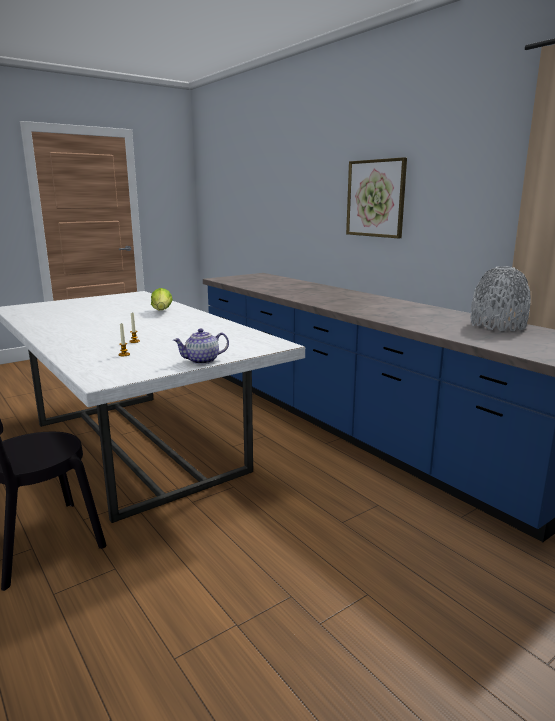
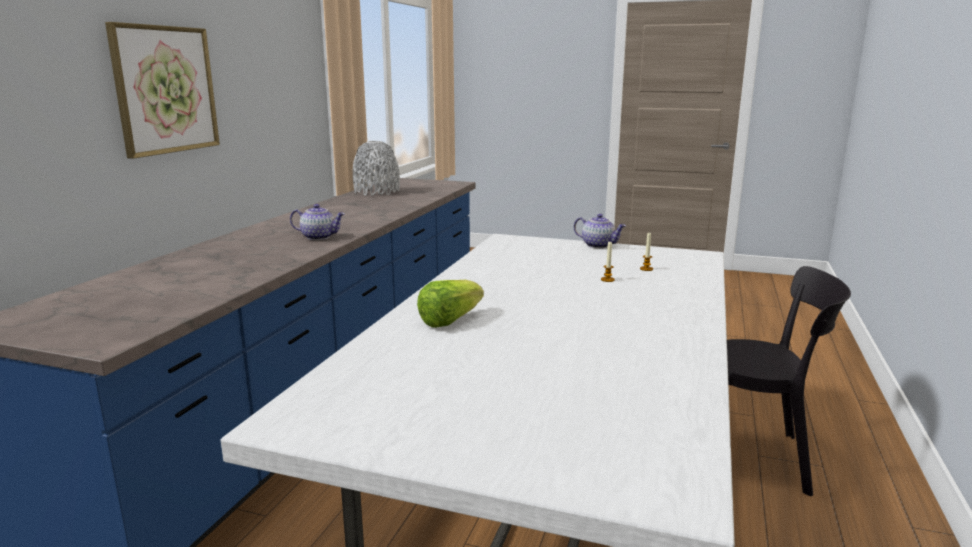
camera: 125 degrees left, 0 degrees up
none -> teapot [290,204,345,240]

